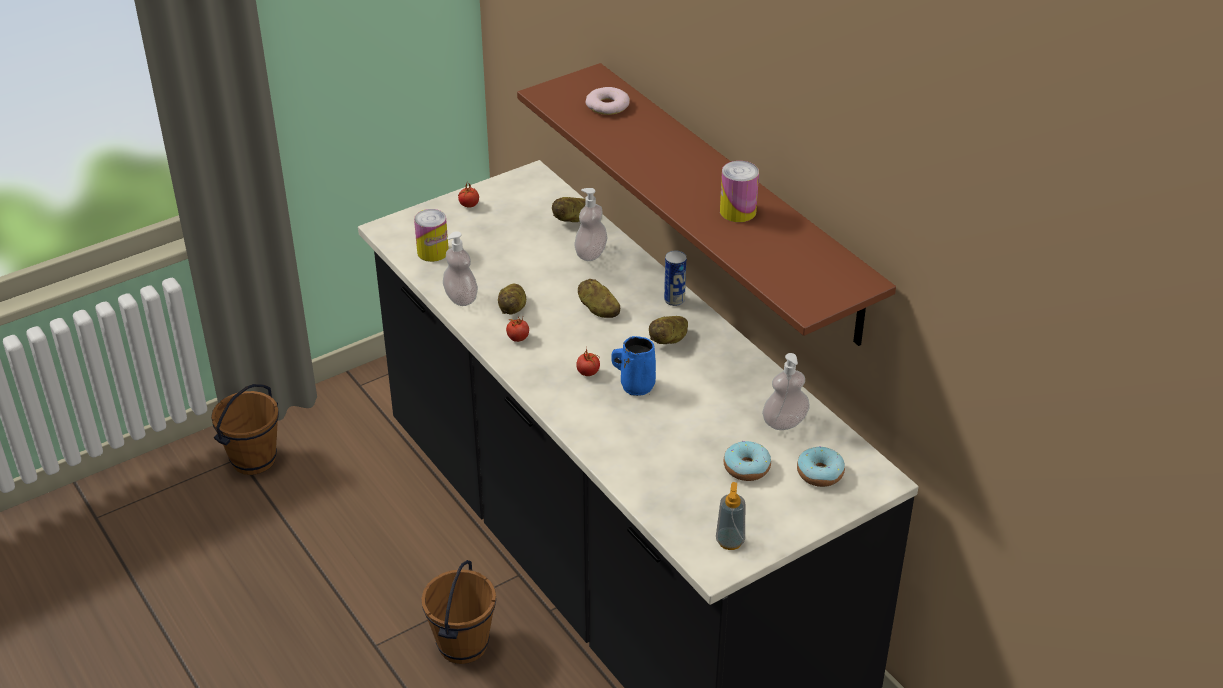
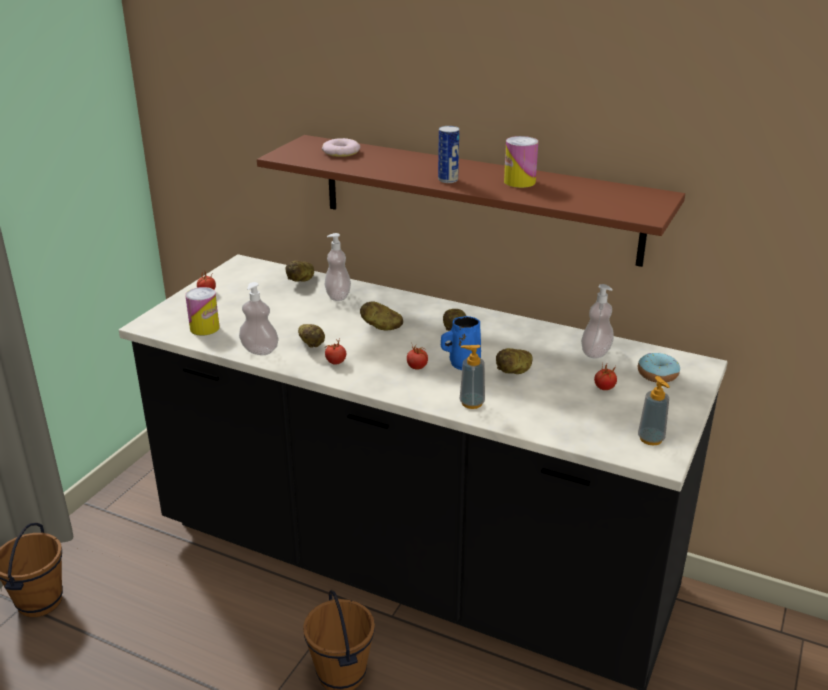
camera: 30 degrees left, 10 degrees down
can [664,250,686,306] -> can moved to [438,126,459,183]
donut [724,441,771,481] -> tomato [594,364,617,390]
none -> soap dispenser [460,345,485,409]
none -> potato [496,348,533,374]

